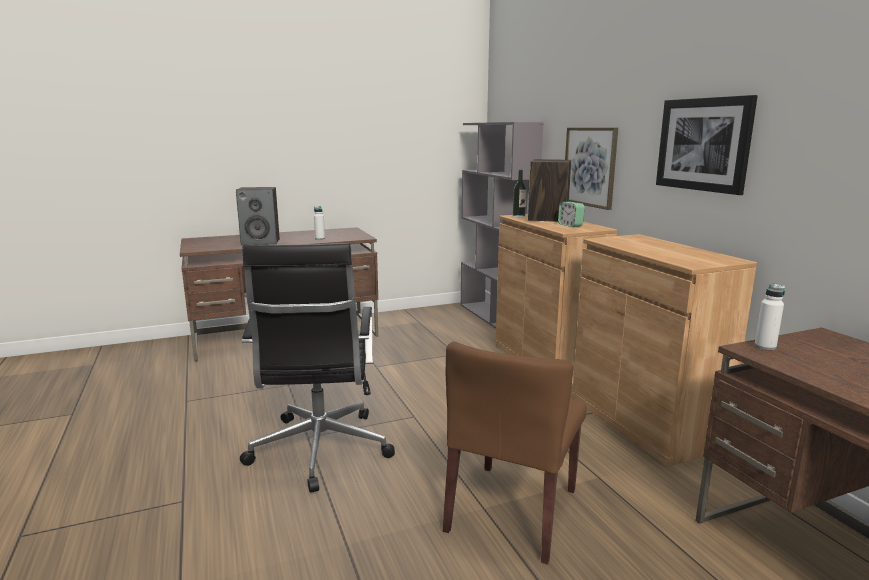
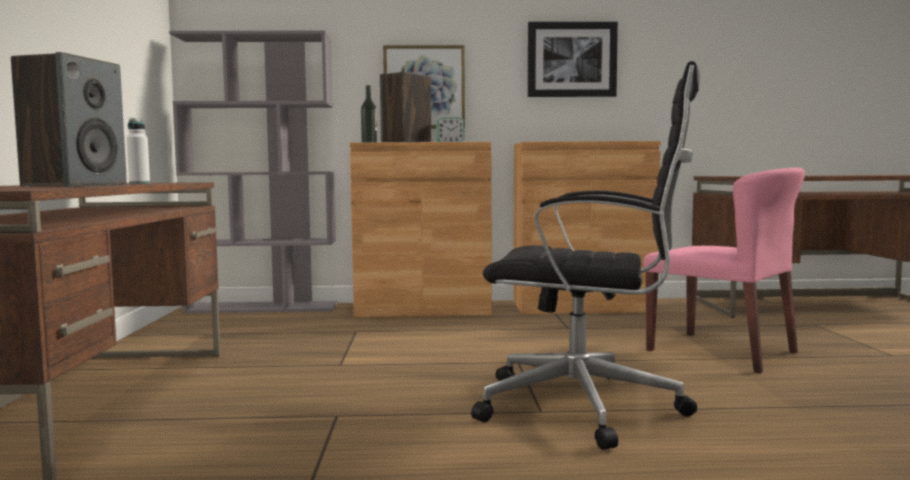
camera: 70 degrees left, 10 degrees down
brown chair [443,342,587,565] -> pink chair [643,167,805,373]
white bottle [755,284,785,350] -> none

